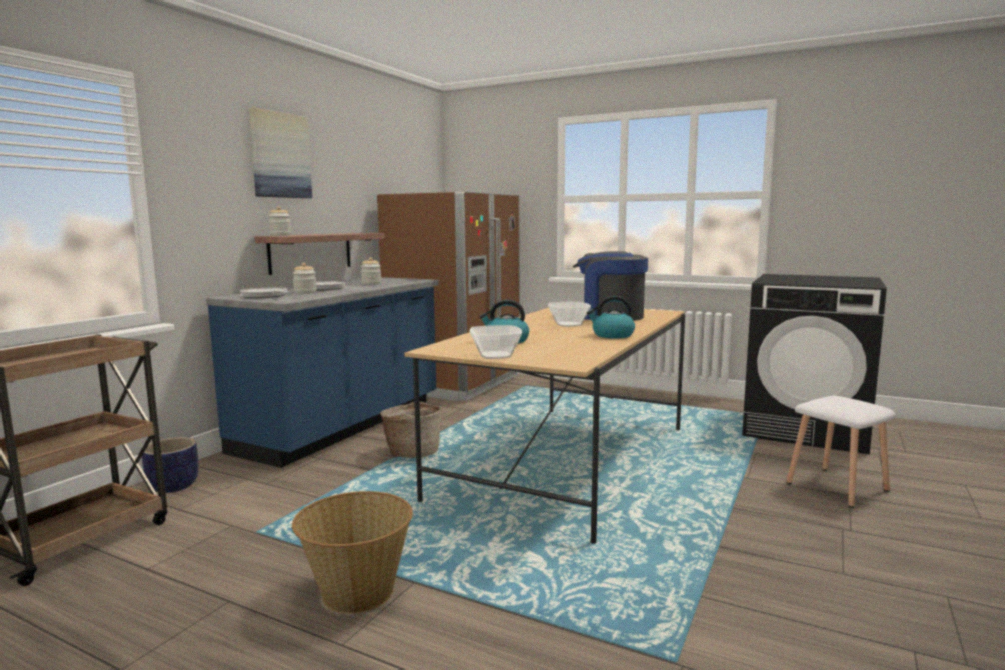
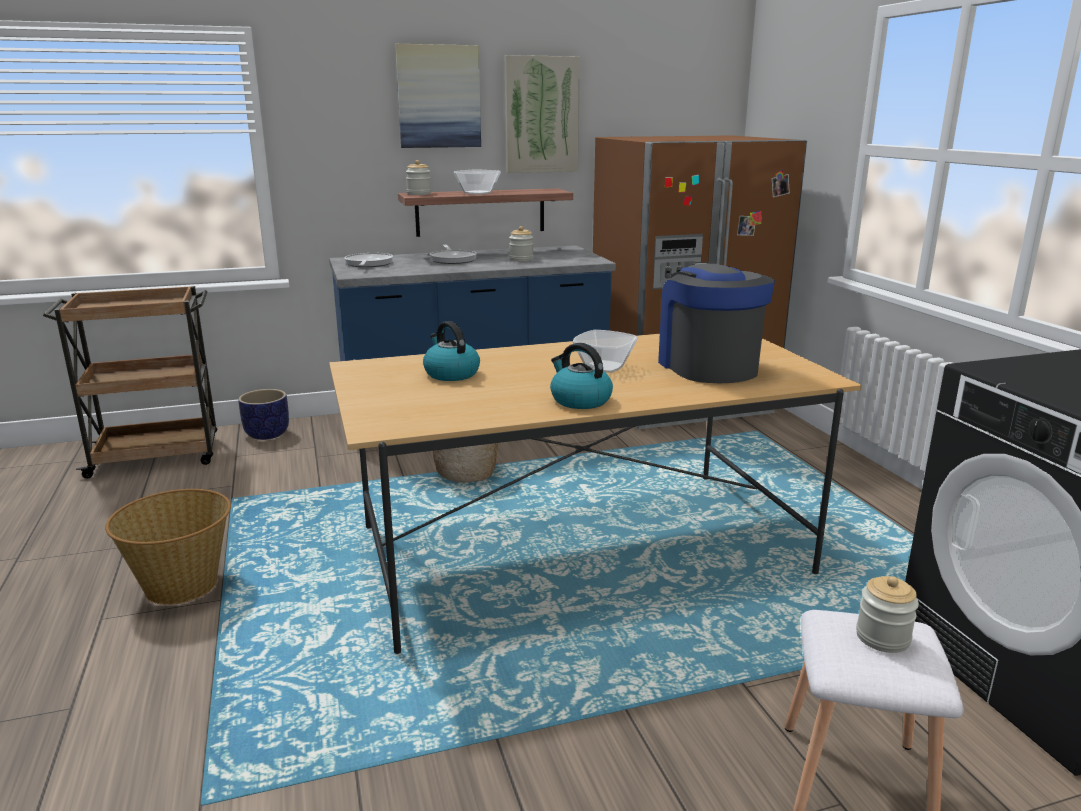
camera: 45 degrees right, 10 degrees up
jar [293,263,317,294] -> jar moved to [856,576,919,653]
bowl [470,325,522,359] -> bowl moved to [454,169,501,195]
none -> picture [505,55,580,173]

